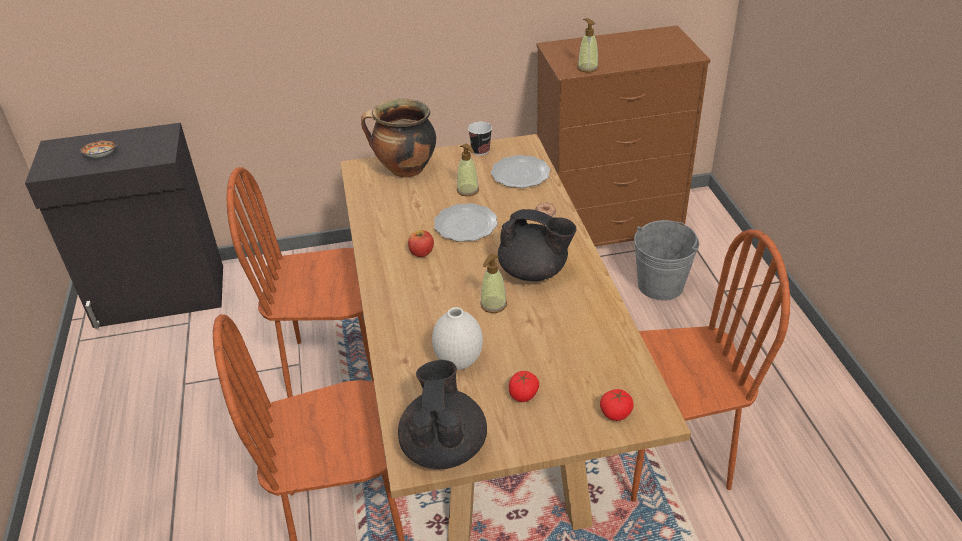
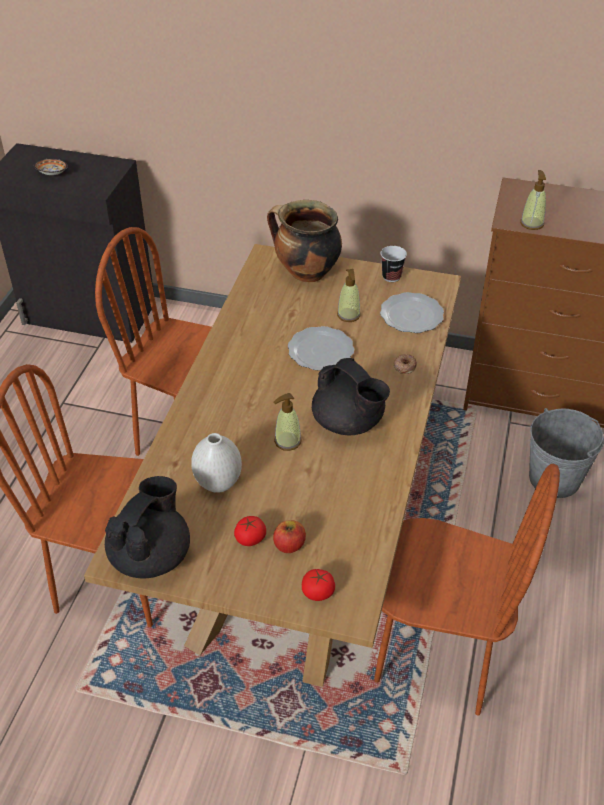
camera: 25 degrees right, 5 degrees up
apple [408,230,434,257] -> apple moved to [273,520,306,553]

